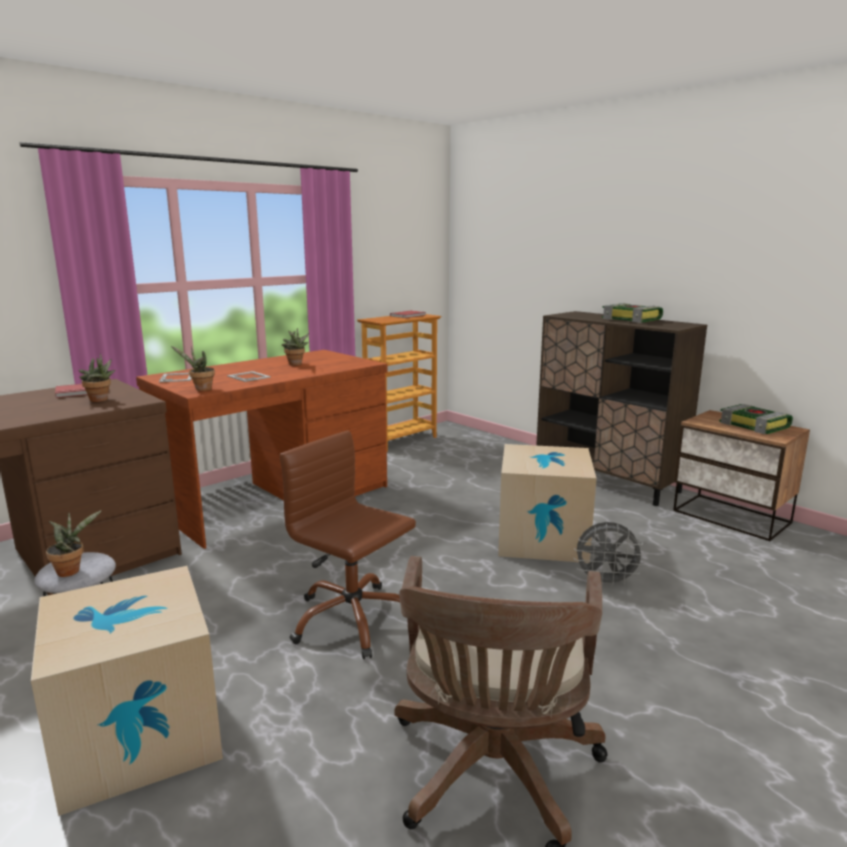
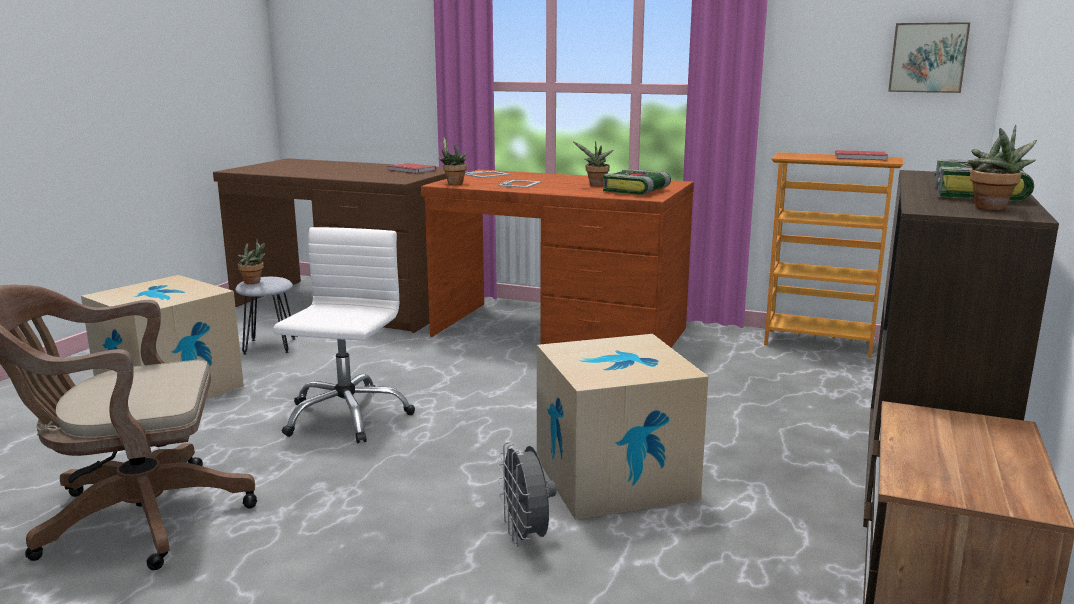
camera: 65 degrees right, 0 degrees up
potted plant [79,353,115,402] -> potted plant moved to [967,125,1037,210]
brown office chair [280,431,416,659] -> white office chair [273,227,415,443]
book [719,404,793,434] -> book moved to [603,169,671,195]
none -> picture [888,22,970,93]

